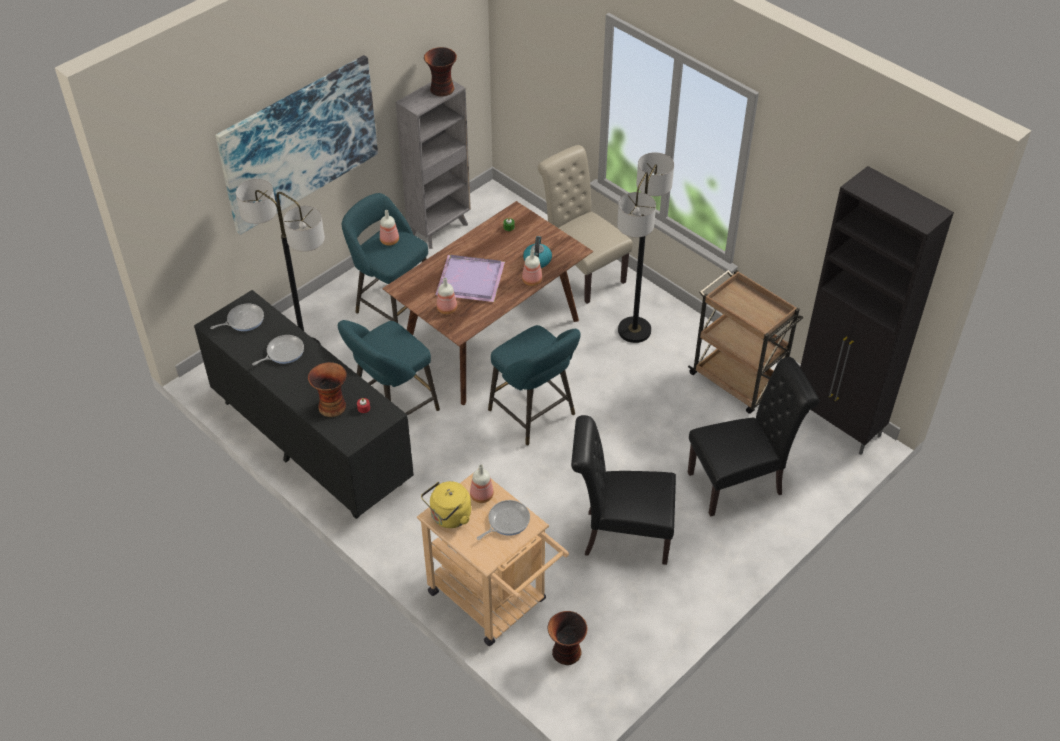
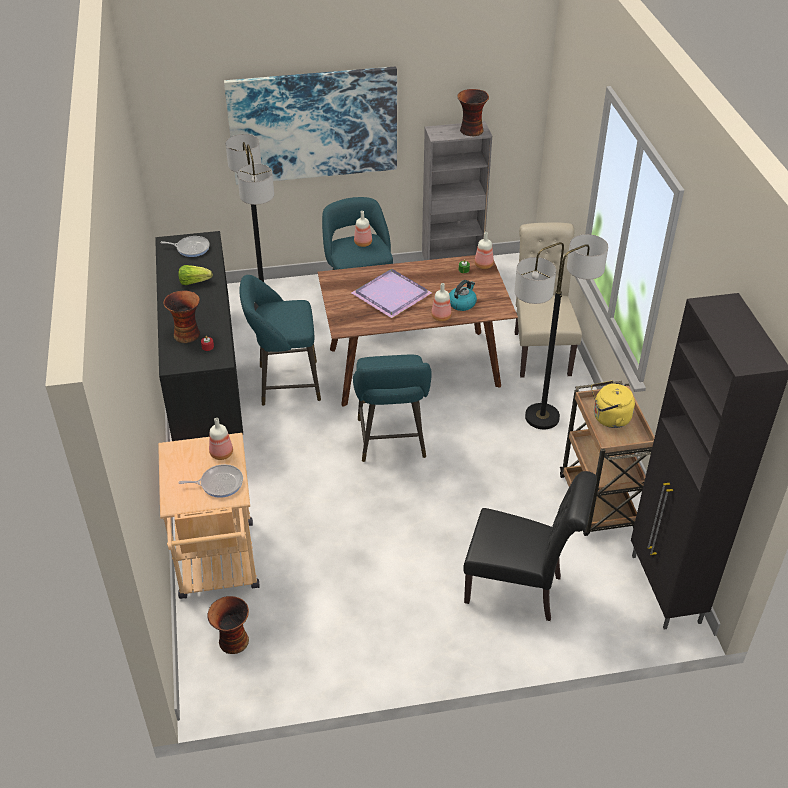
camera: 35 degrees right, 5 degrees down
frying pan [252,335,304,365] -> lettuce [179,265,212,285]
yellow kettle [421,481,471,528] -> yellow kettle moved to [591,380,635,428]
bottle [437,278,457,314] -> bottle moved to [475,232,494,269]
black chair [571,415,676,565] -> none

